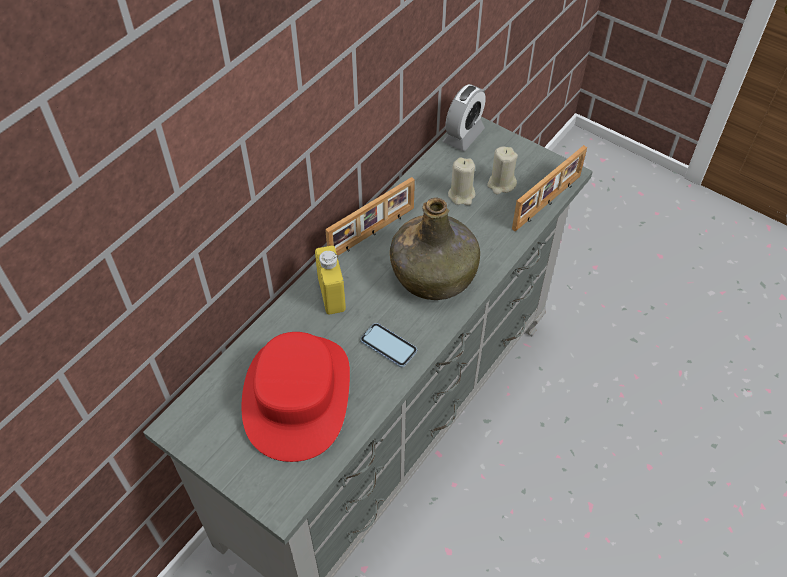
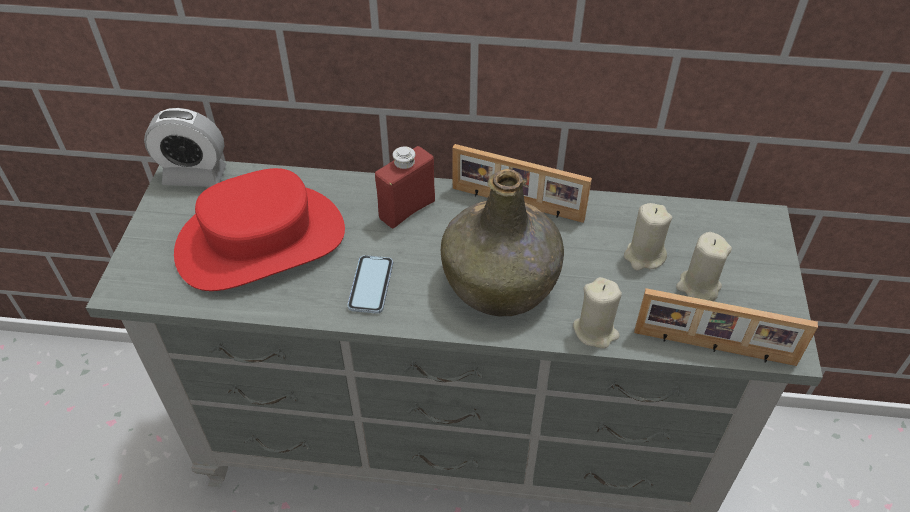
camera: 60 degrees right, 5 degrees down
yellow bottle [315,246,346,314] -> red bottle [375,146,435,228]
alarm clock [443,84,486,151] -> alarm clock moved to [144,108,227,187]
none -> beige candle [573,277,622,349]

